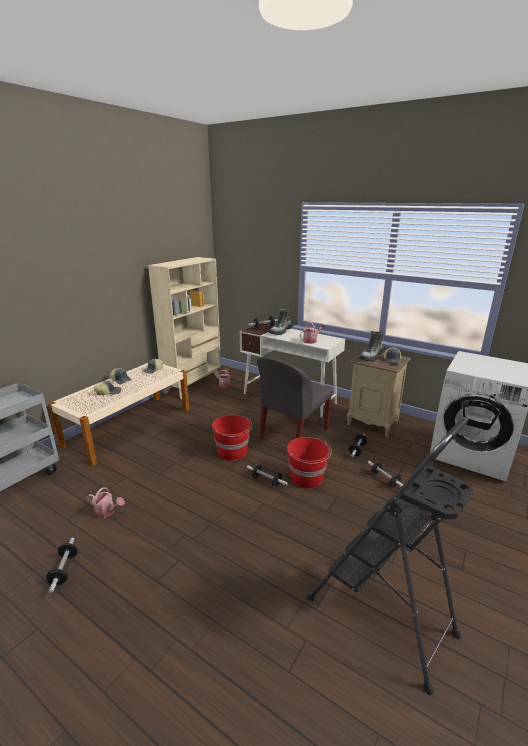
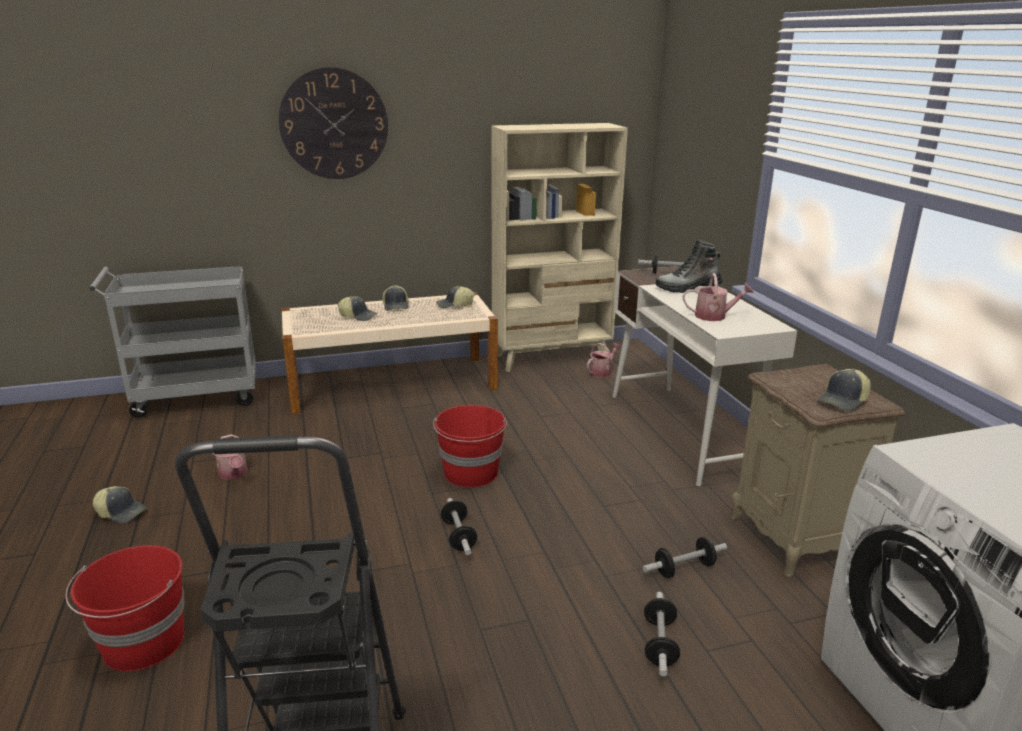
camera: 40 degrees right, 0 degrees up
dumbbell [46,538,78,593] -> cap [93,486,147,524]
grey chair [257,357,332,439] -> none
red bucket [287,437,332,489] -> red bucket moved to [65,545,185,672]
boot [359,331,384,361] -> none
none -> wall clock [278,67,388,179]

